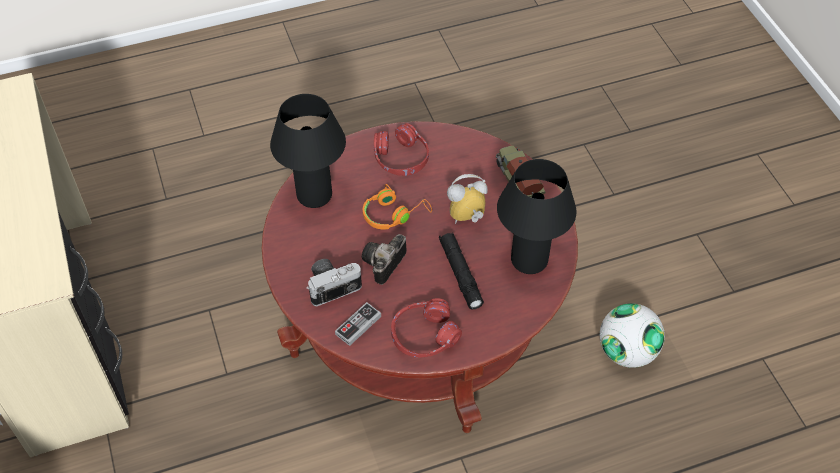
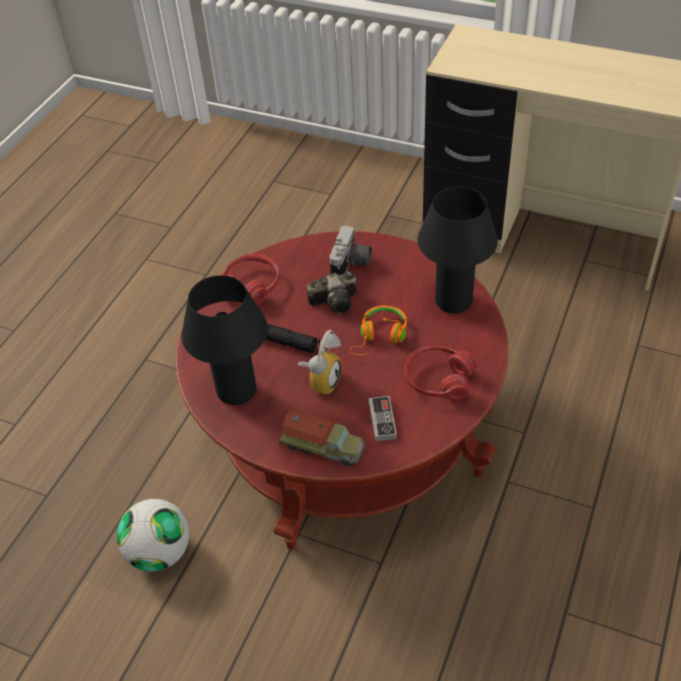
camera: 135 degrees right, 5 degrees down
game controller [335,302,381,346] -> game controller moved to [369,396,397,441]
camera [362,234,407,285] -> camera turned 90 degrees clockwise [307,271,357,314]

